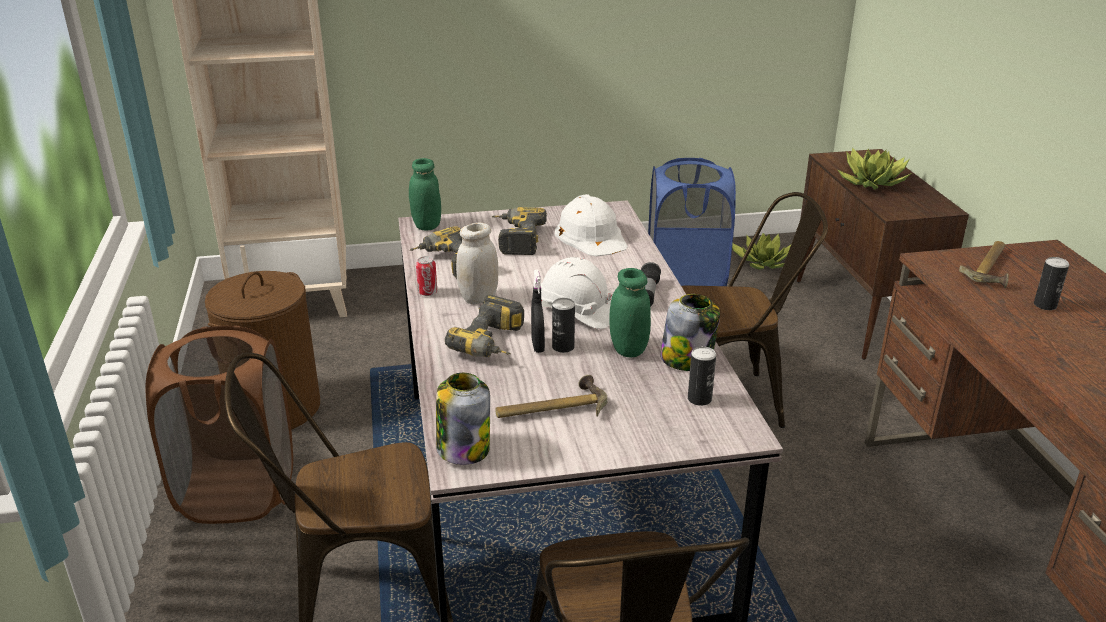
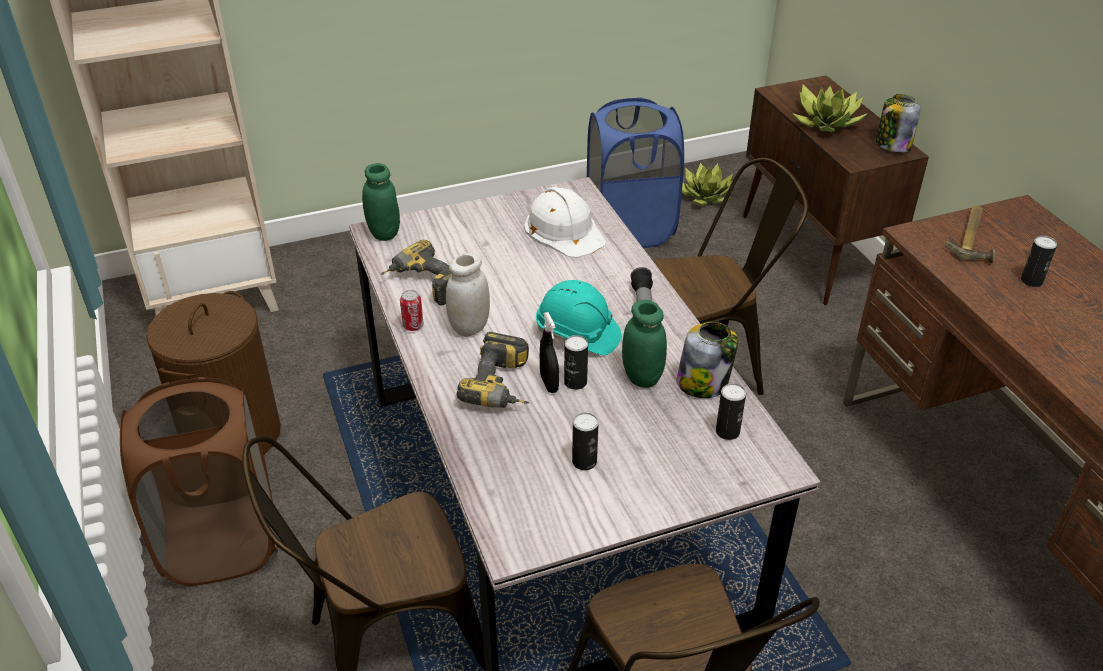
camera: 10 degrees left, 10 degrees up
jar [436,373,490,465] -> jar moved to [876,94,921,153]
power drill [491,207,547,255] -> none
hammer [496,375,607,418] -> can [572,412,599,470]
white hard hat [541,257,612,329] -> turquoise hard hat [536,280,621,355]

